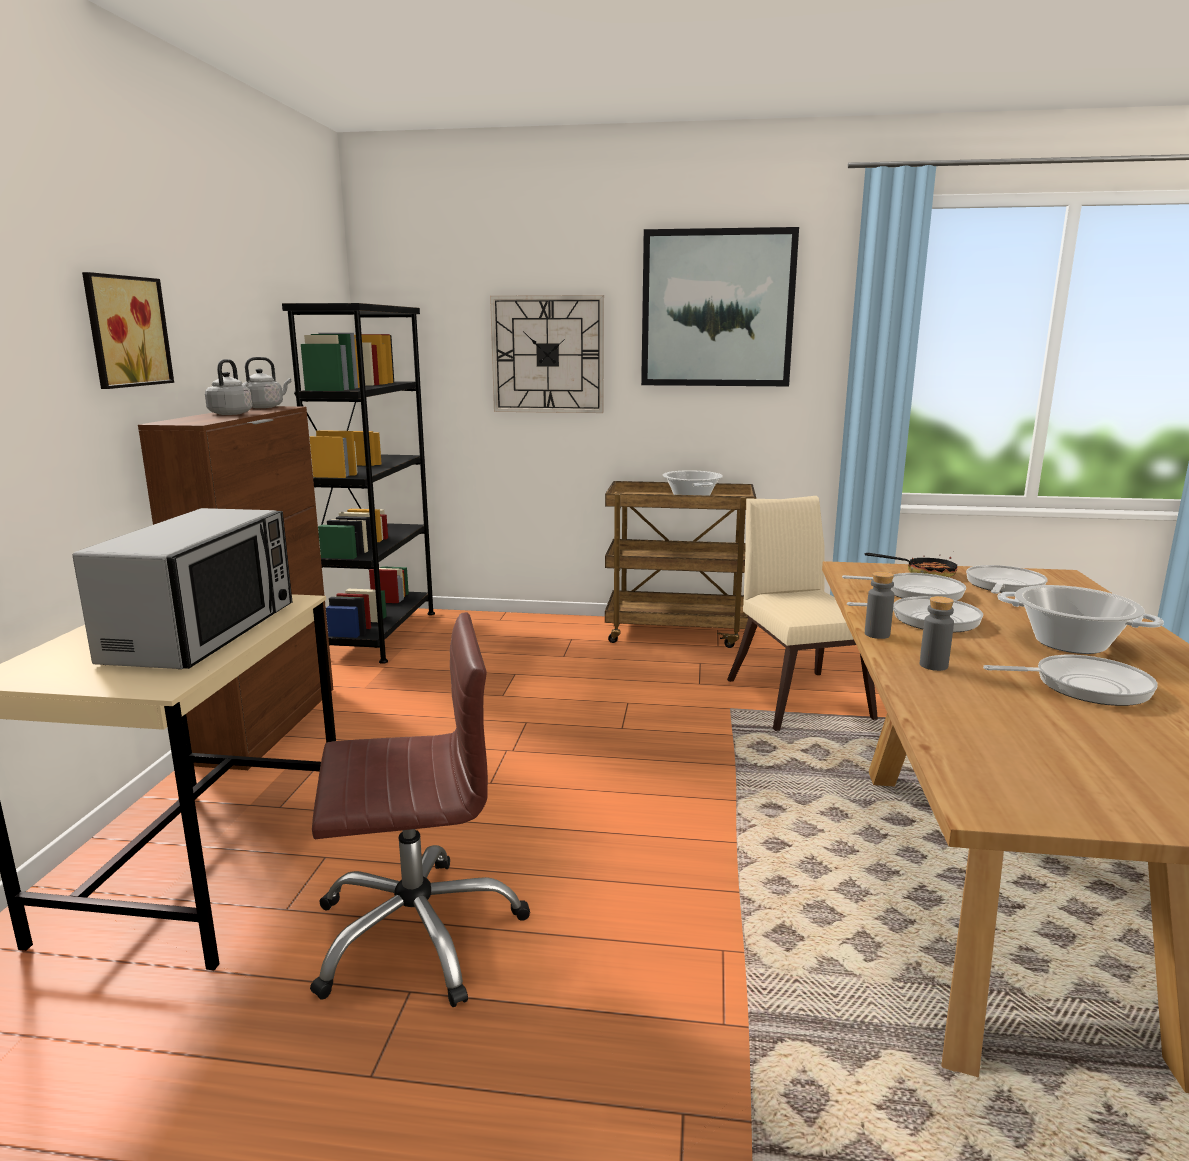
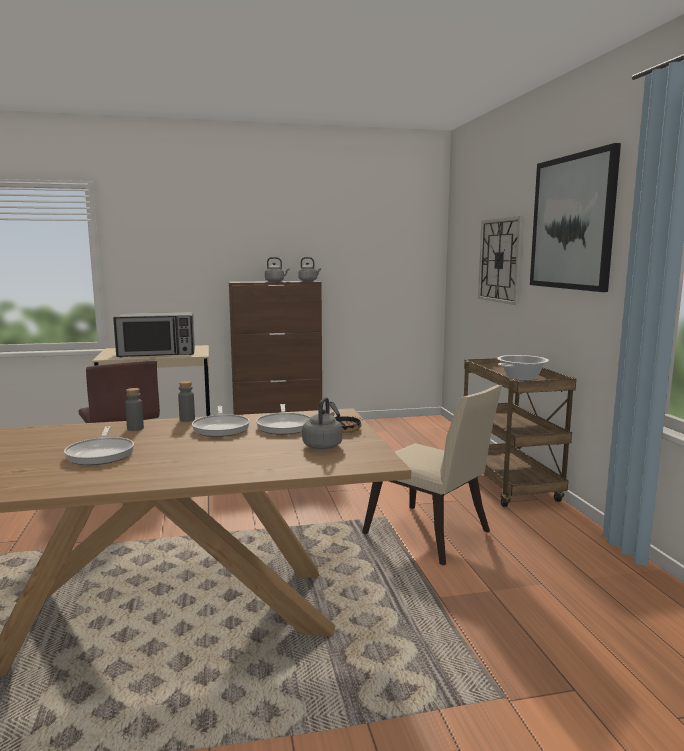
camera: 70 degrees right, 5 degrees down
picture [82,272,174,389] -> none
black bookcase [282,303,435,664] -> none
beige chair [727,496,878,731] -> beige chair turned 75 degrees clockwise [362,385,502,566]
frying pan [966,565,1048,594] -> grey kettle [302,397,342,449]
cooking pot [998,585,1164,654] -> none

